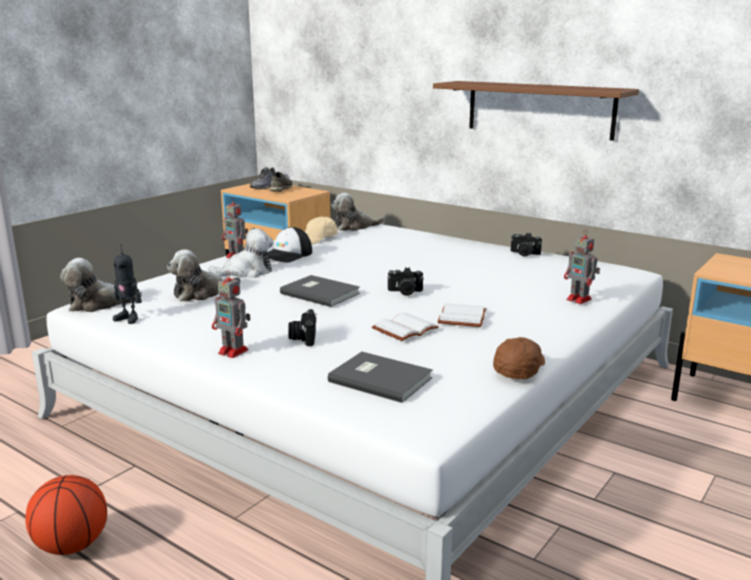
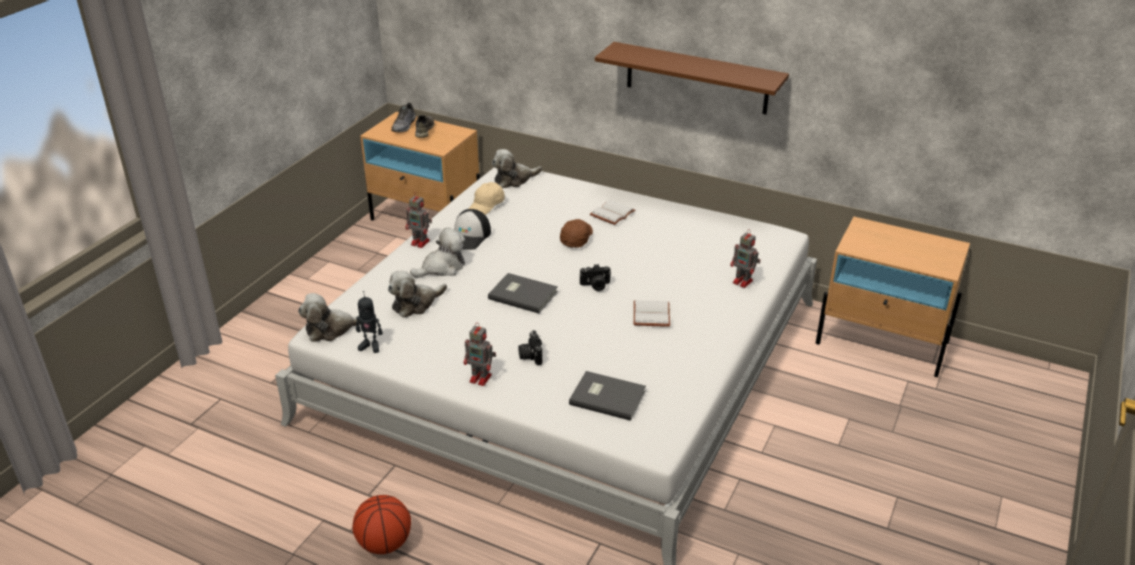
camera: 10 degrees left, 15 degrees up
white book [372,313,439,341] -> white book moved to [590,200,636,225]
brown cap [493,337,545,379] -> brown cap moved to [560,219,593,247]
camera [510,233,542,256] -> none

